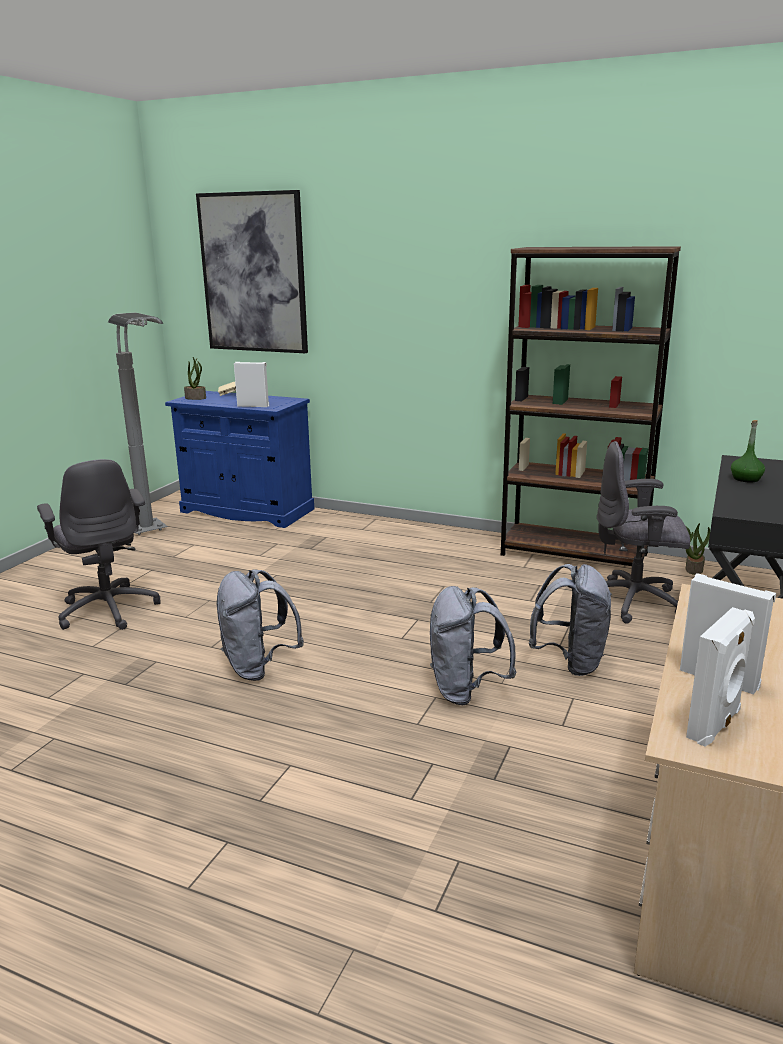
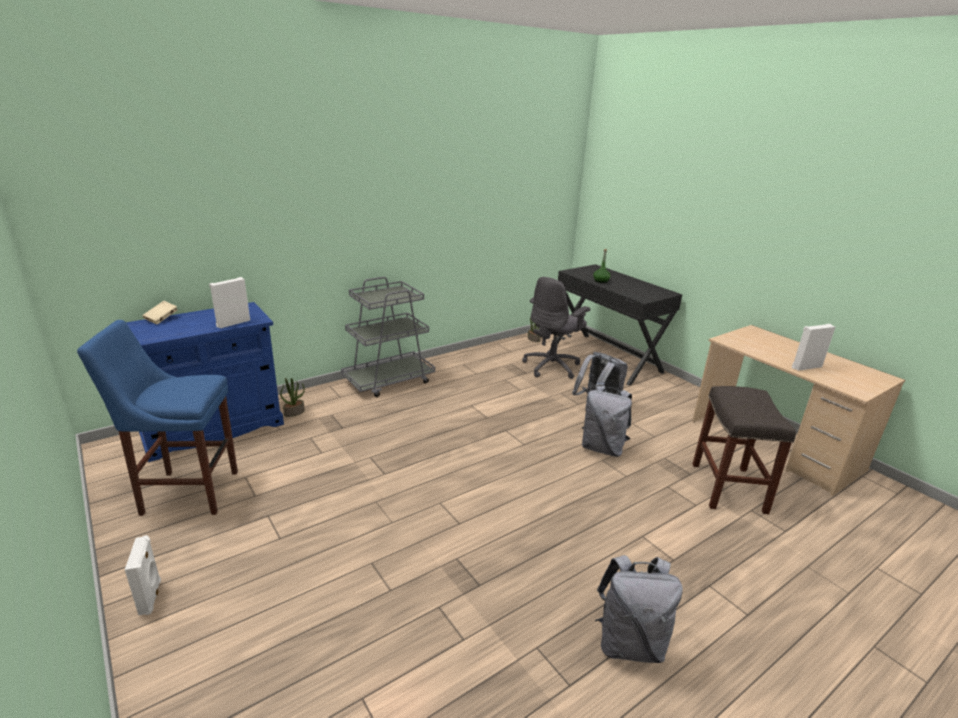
camera: 60 degrees left, 5 degrees up
grey office chair [37,459,161,630] -> none
grey floor lamp [108,313,168,535] -> blue stool [77,320,238,516]
potted plant [184,357,206,400] -> potted plant moved to [280,378,305,417]
picture [196,190,308,353] -> none
grey backpack [216,570,304,681] -> grey backpack moved to [595,555,683,663]
brown bookcase [501,246,681,566] -> none
white speaker [686,607,755,747] -> white speaker moved to [125,535,161,615]
none -> grey cart [341,277,435,397]
none -> grey stool [693,386,796,514]

